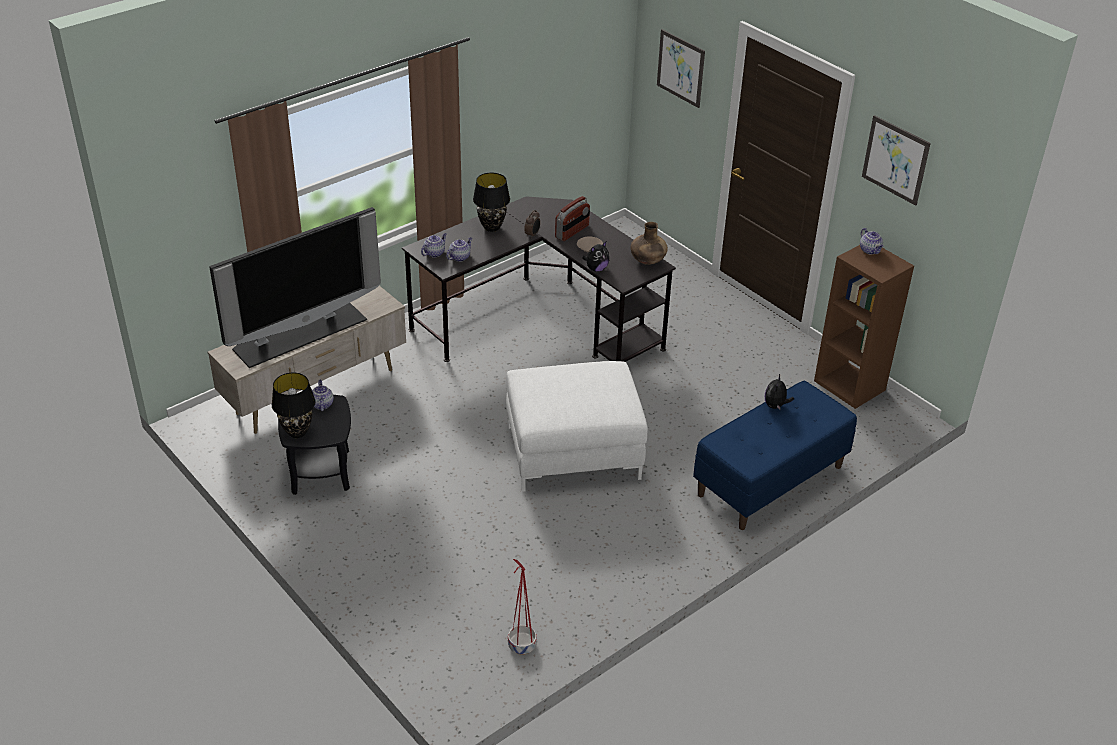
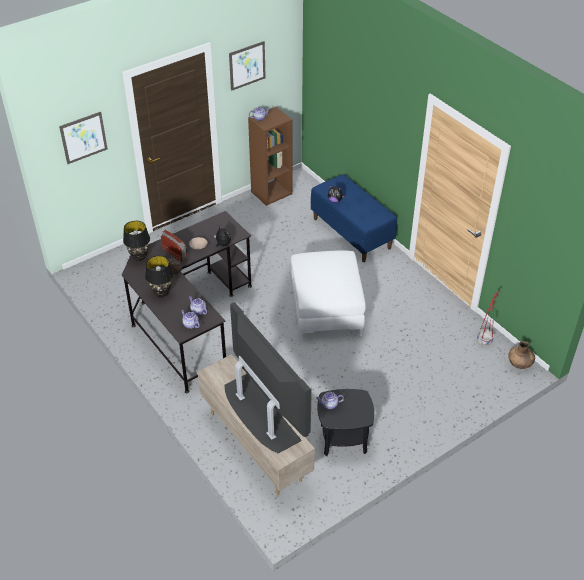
camera: 85 degrees left, 5 degrees up
black table lamp [272,373,316,438] -> black table lamp moved to [123,221,150,261]
brown vase [631,222,668,265] -> brown vase moved to [508,341,535,369]

